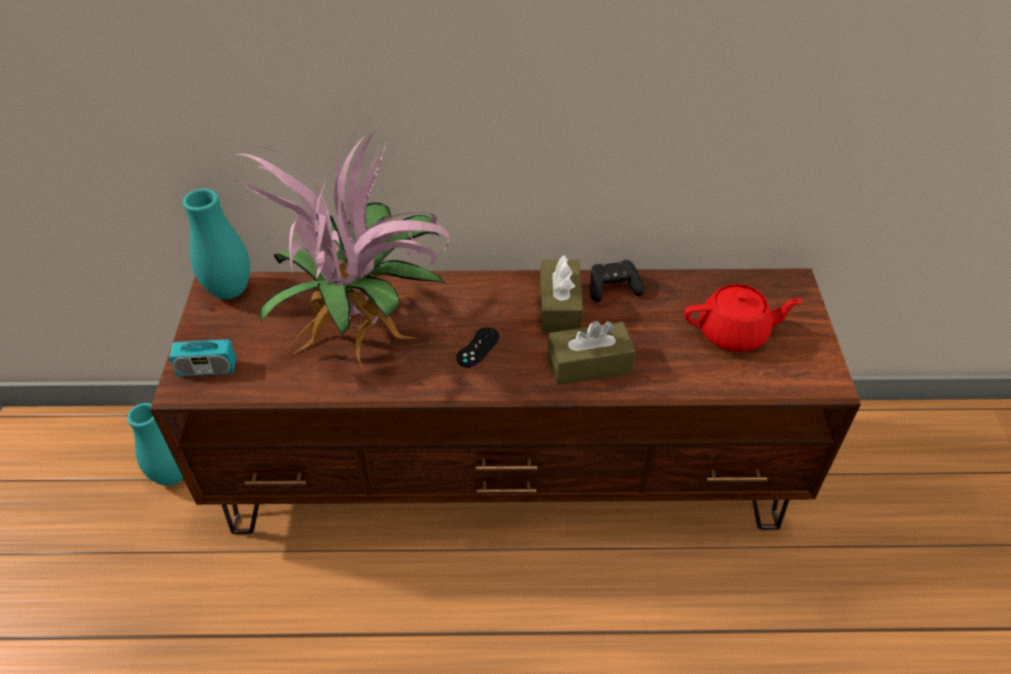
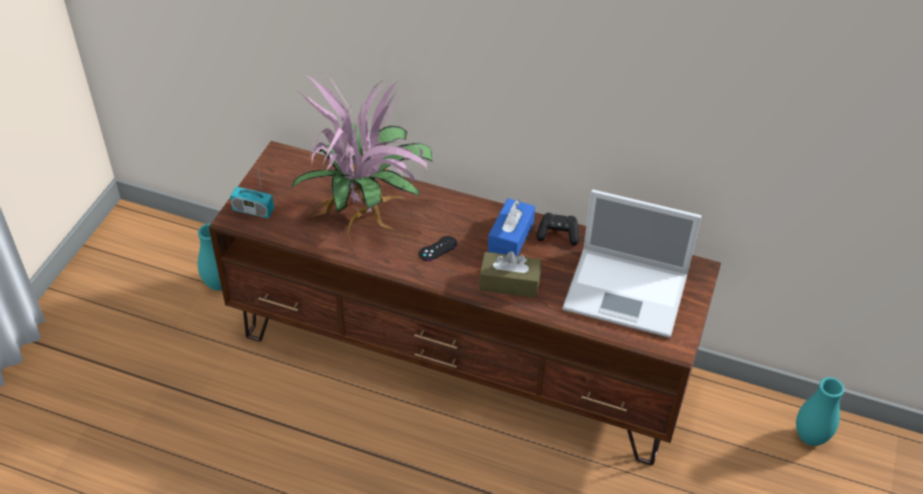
camera: 20 degrees right, 0 degrees up
turquoise vase [183,188,250,299] -> turquoise vase moved to [796,377,844,446]
brown tissue box [540,255,583,333] -> blue tissue box [488,198,535,256]
red teapot [684,284,803,352] -> laptop [562,189,701,338]

